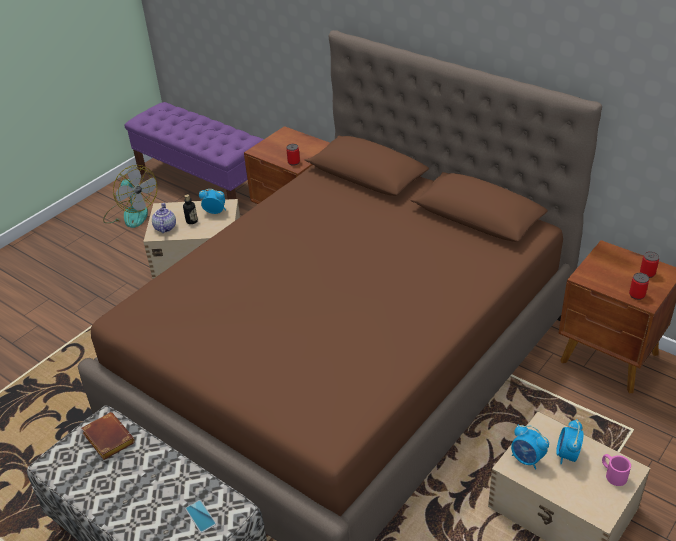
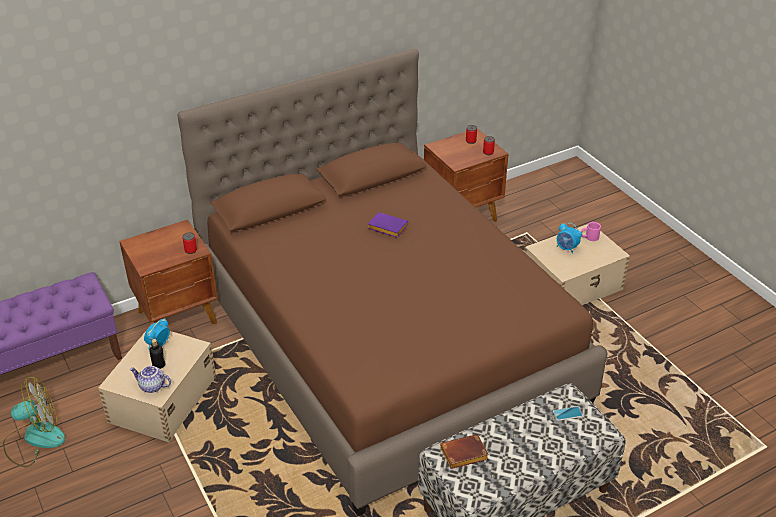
camera: 70 degrees left, 0 degrees up
alarm clock [511,425,549,470] -> none
none -> purple book [368,212,408,237]

